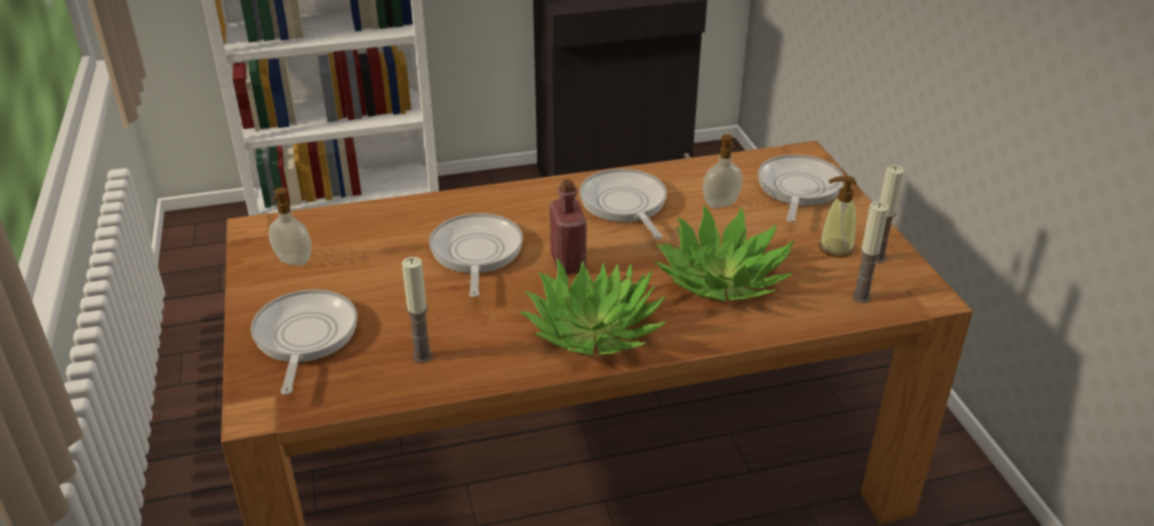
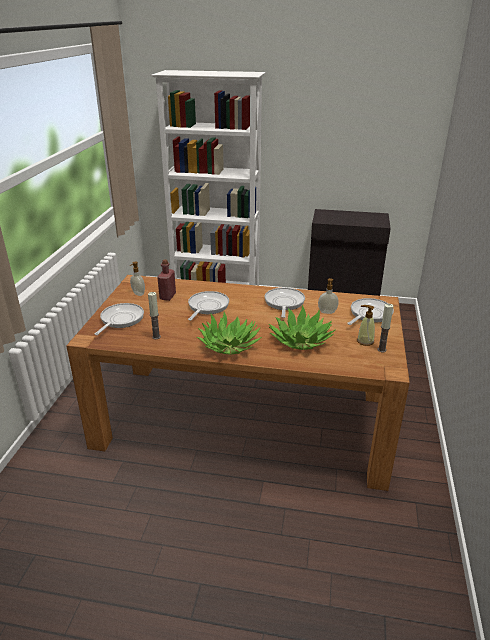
camera: 25 degrees right, 5 degrees down
red bottle [550,179,587,275] -> red bottle moved to [157,259,176,301]
candle [852,202,889,303] -> none

